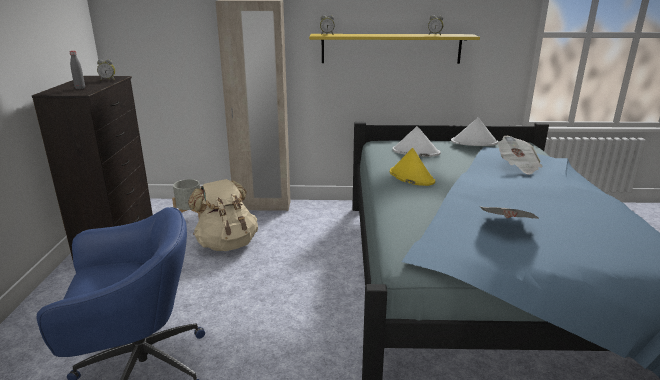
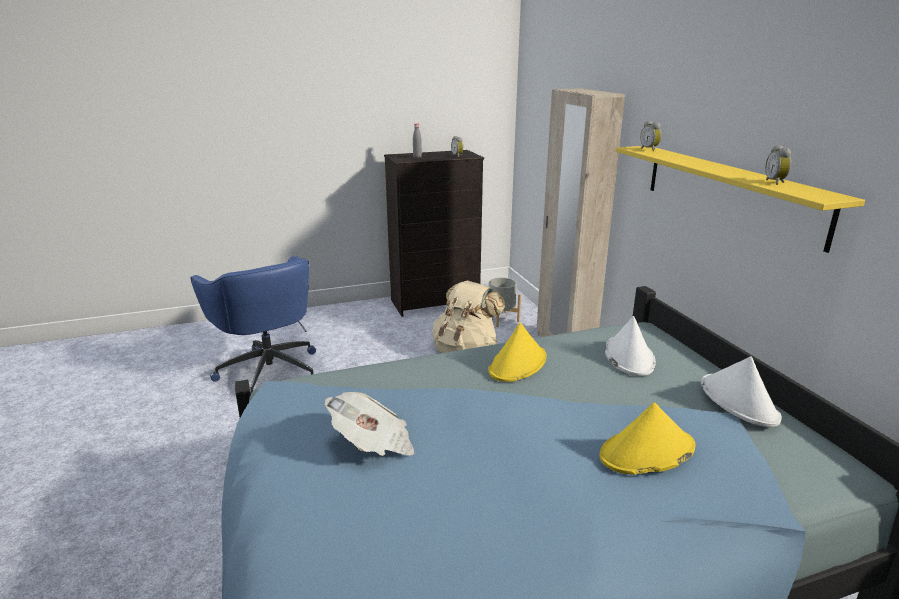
camera: 70 degrees right, 0 degrees up
newspaper [498,136,542,175] -> yellow hat [600,403,696,475]

